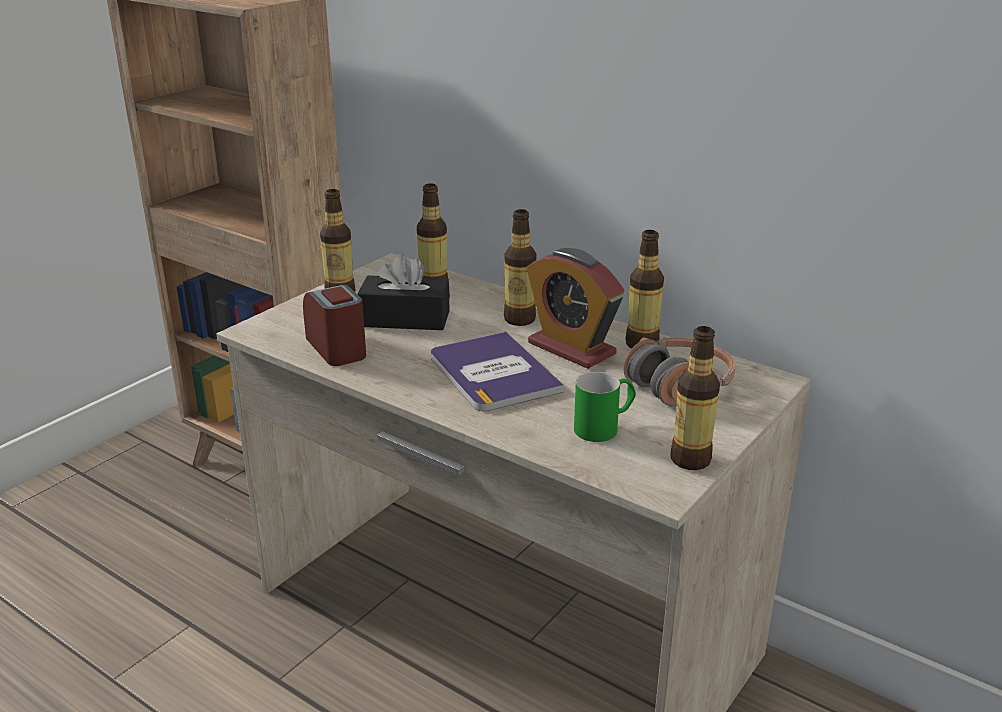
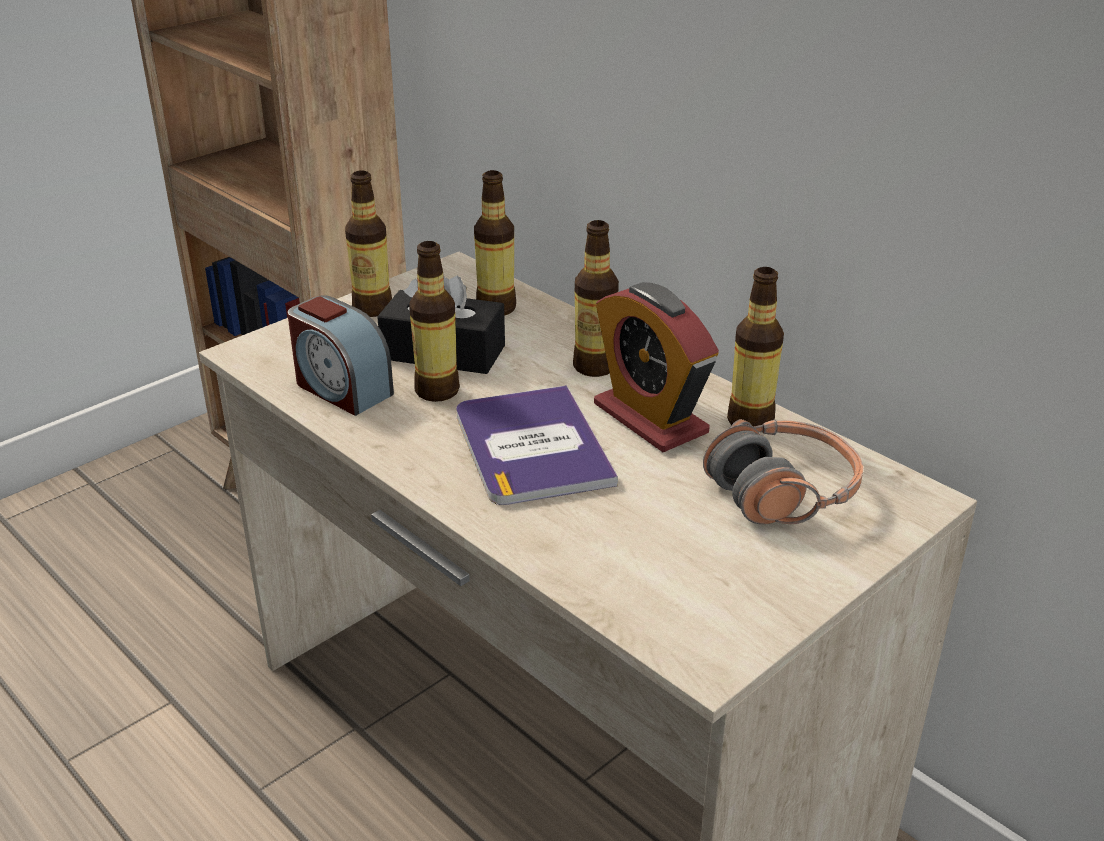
camera: 10 degrees right, 5 degrees up
alarm clock [303,285,366,366] -> alarm clock turned 150 degrees clockwise [287,295,394,416]
green mug [574,372,636,442] -> none
bottle [670,326,720,470] -> bottle moved to [409,241,460,402]

